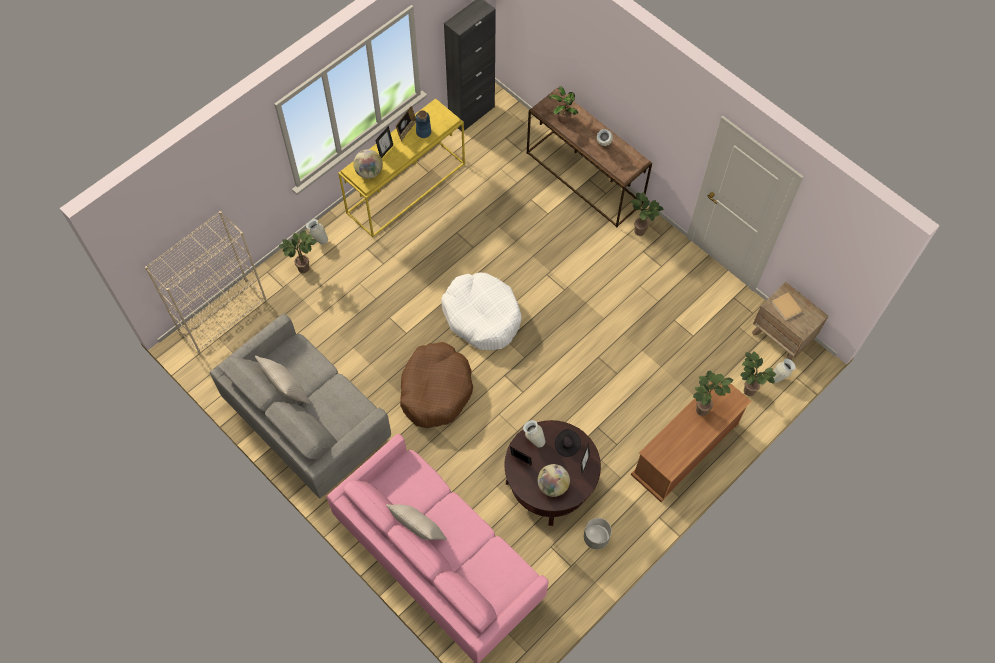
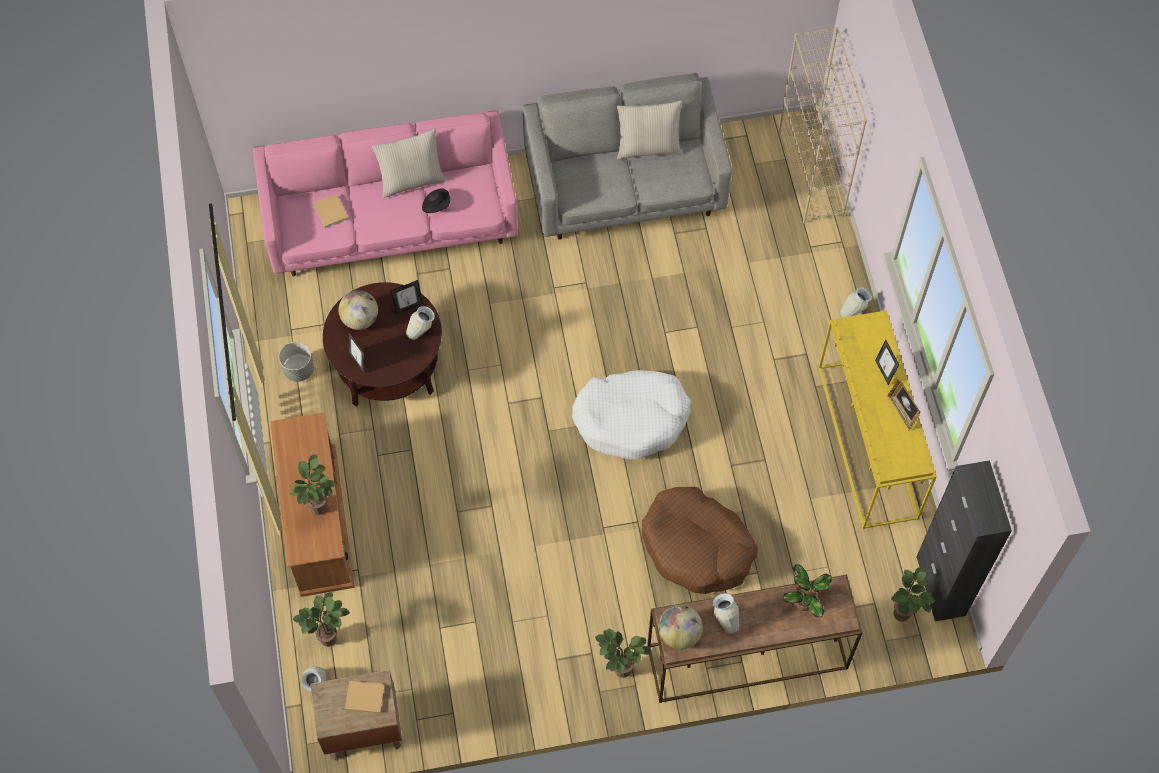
camera: 125 degrees right, 0 degrees up
potted plant [278,230,317,273] -> potted plant moved to [891,567,935,622]
globe [353,149,383,179] -> globe moved to [658,605,703,649]
brown dog bed [400,342,473,428] -> brown dog bed moved to [642,487,758,594]
blue vase [416,110,431,138] -> none
black hat [555,429,581,457] -> black hat moved to [422,188,450,213]
none -> beige book [313,194,348,228]

